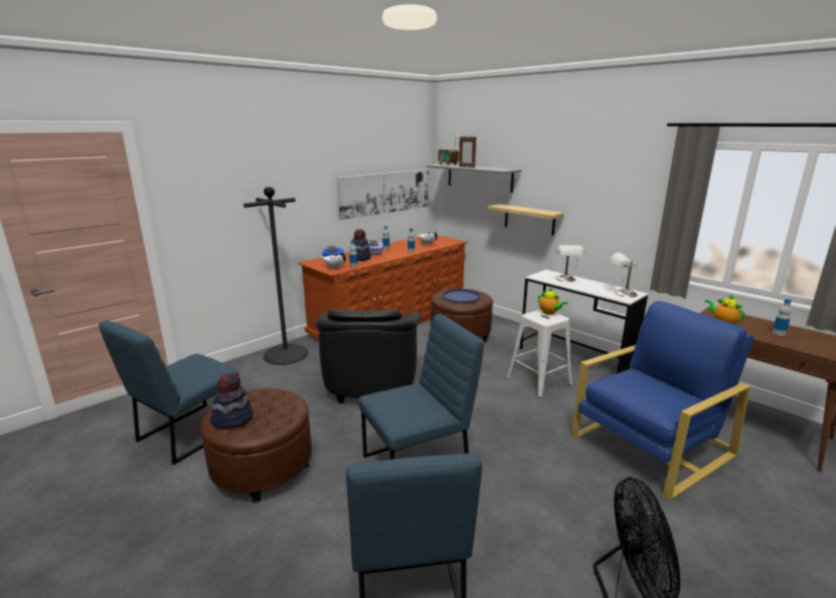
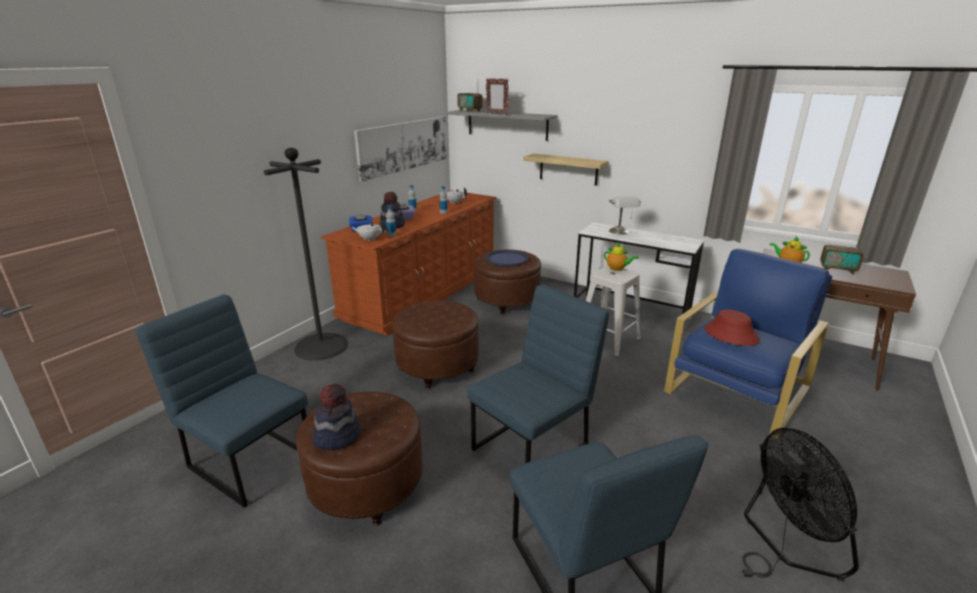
camera: 15 degrees left, 5 degrees up
blue chair [99,320,239,465] -> blue chair turned 105 degrees clockwise [136,294,308,508]
black armchair [315,309,421,403] -> brown ottoman [392,300,479,389]
white table lamp [609,253,638,298] -> none
bottle [772,299,792,336] -> radio [820,231,864,275]
none -> red hat [705,310,760,346]

